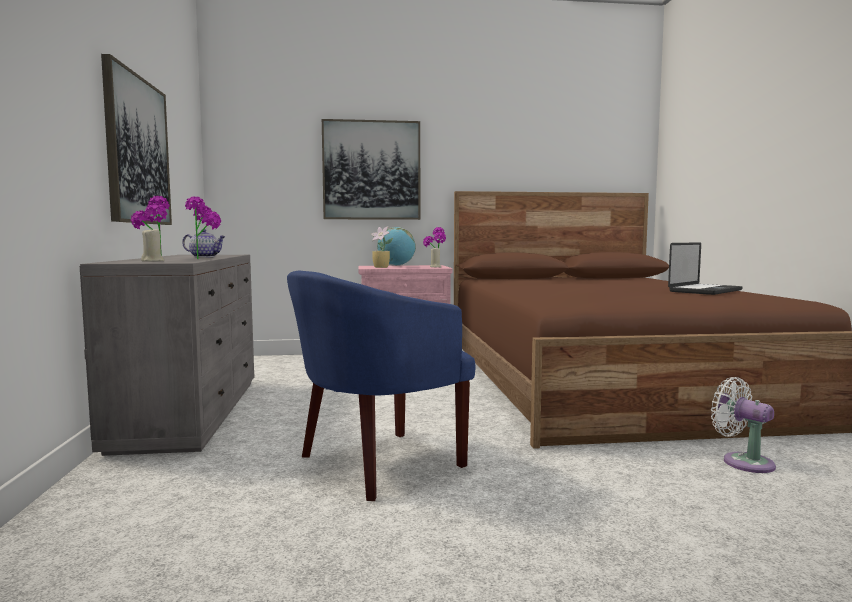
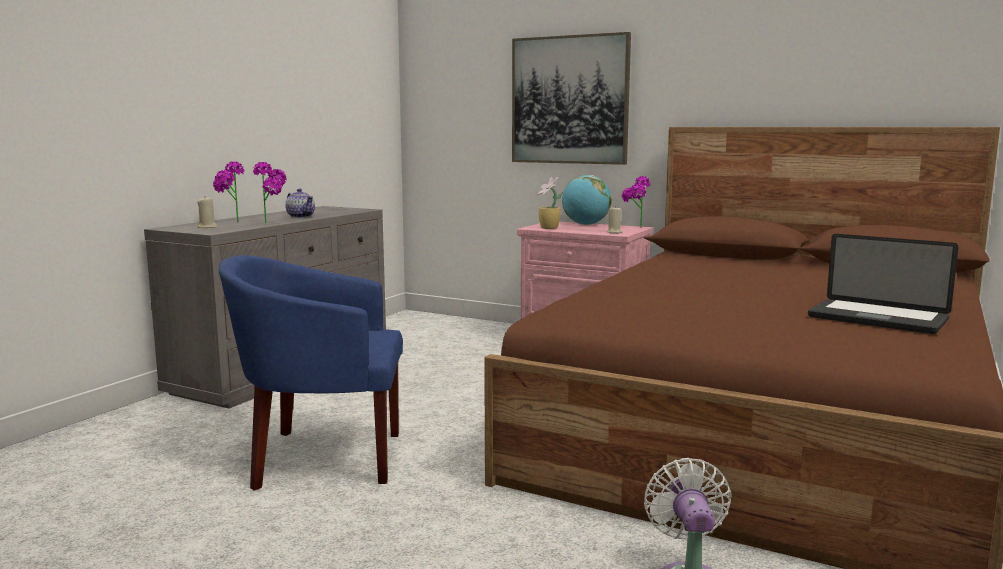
camera: 35 degrees right, 5 degrees up
picture [101,54,172,225] -> none
laptop [668,242,743,295] -> laptop turned 45 degrees clockwise [808,234,958,334]

